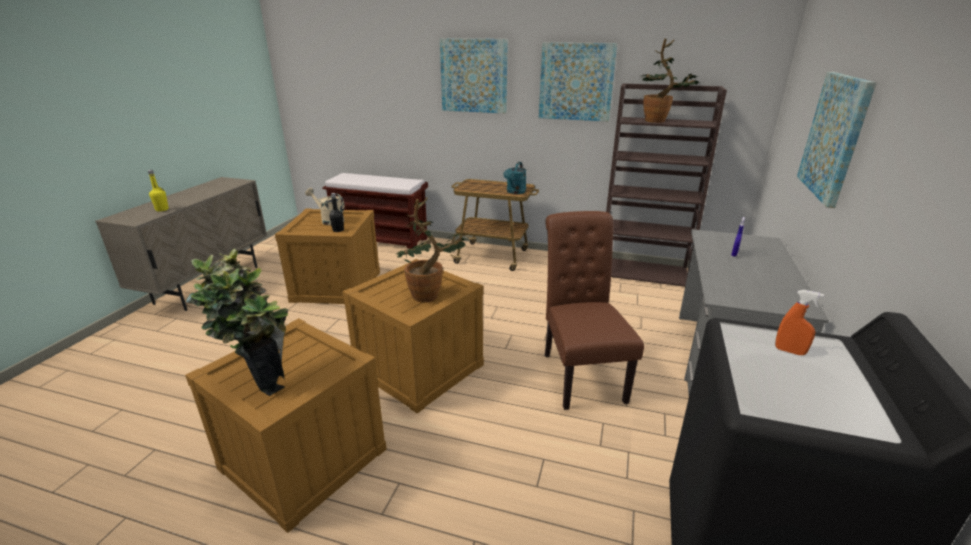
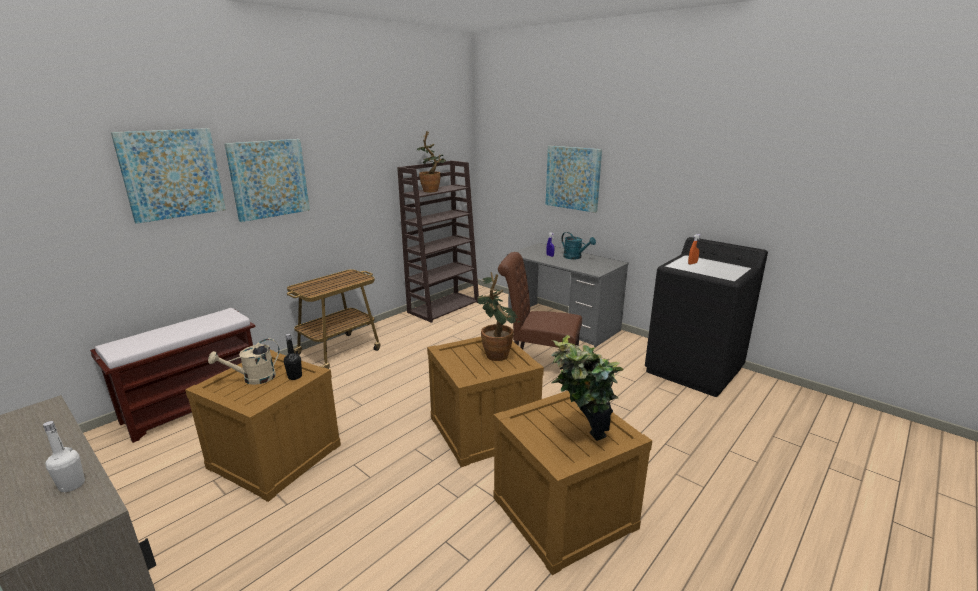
camera: 65 degrees left, 5 degrees down
yellow bottle [148,170,169,212] -> white bottle [43,421,85,492]
turquoise watering can [503,162,526,194] -> turquoise watering can moved to [561,232,596,259]
picture [539,42,617,122] -> picture moved to [111,128,226,224]

